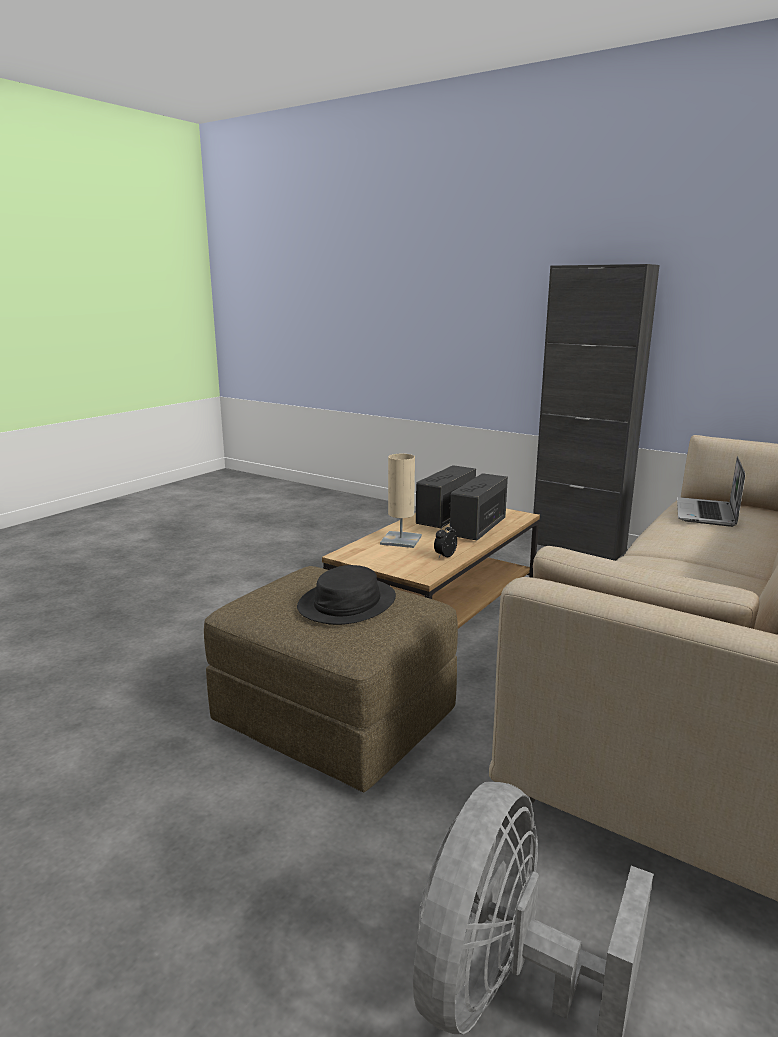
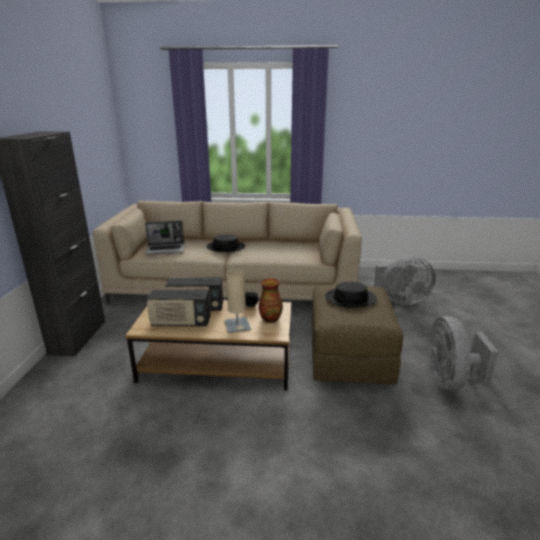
camera: 120 degrees left, 5 degrees up
none -> black hat [206,235,245,252]
none -> vase [259,278,283,323]
none -> grey fan [428,316,498,391]

